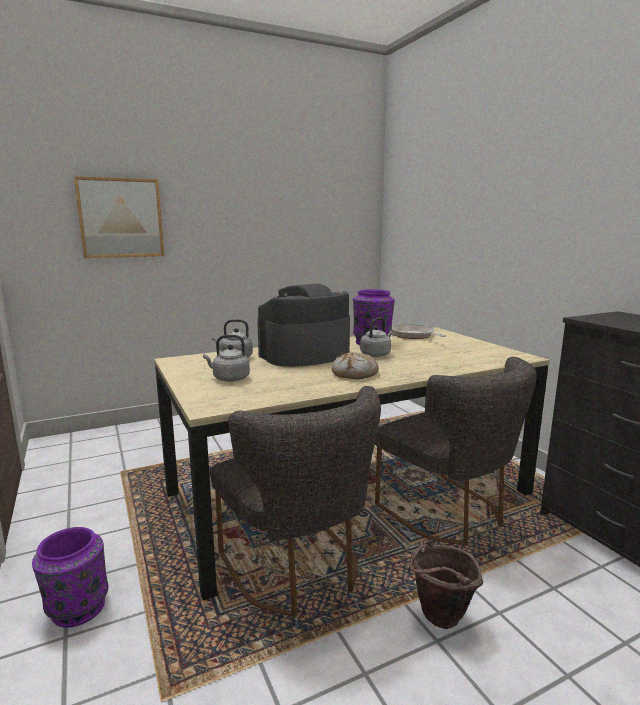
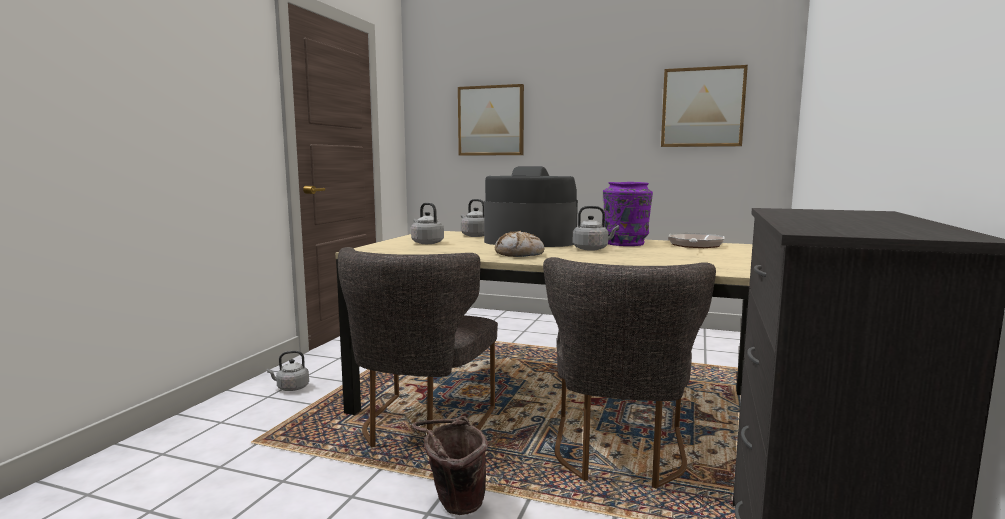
camera: 45 degrees right, 5 degrees down
purple vase [32,527,108,628] -> grey kettle [267,351,309,391]
none -> picture [661,65,748,147]

